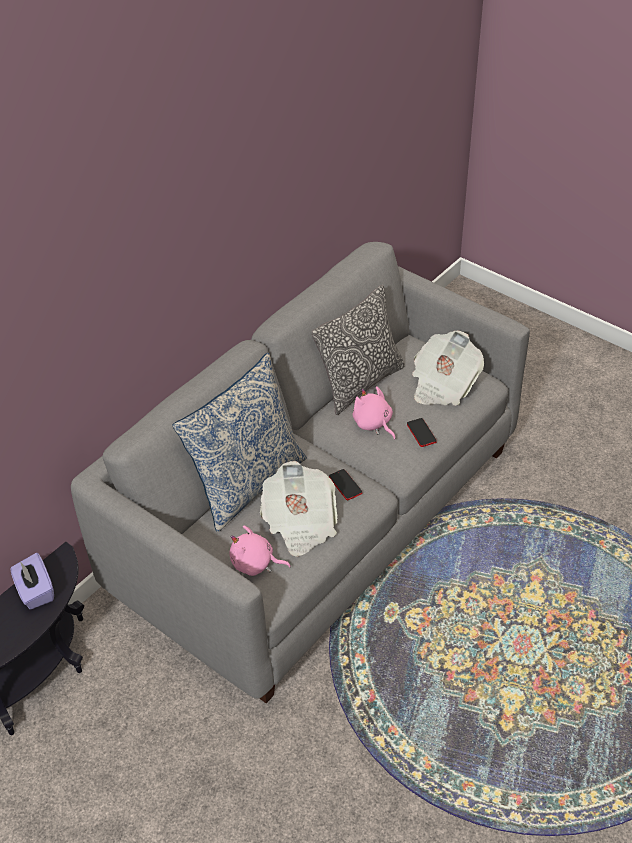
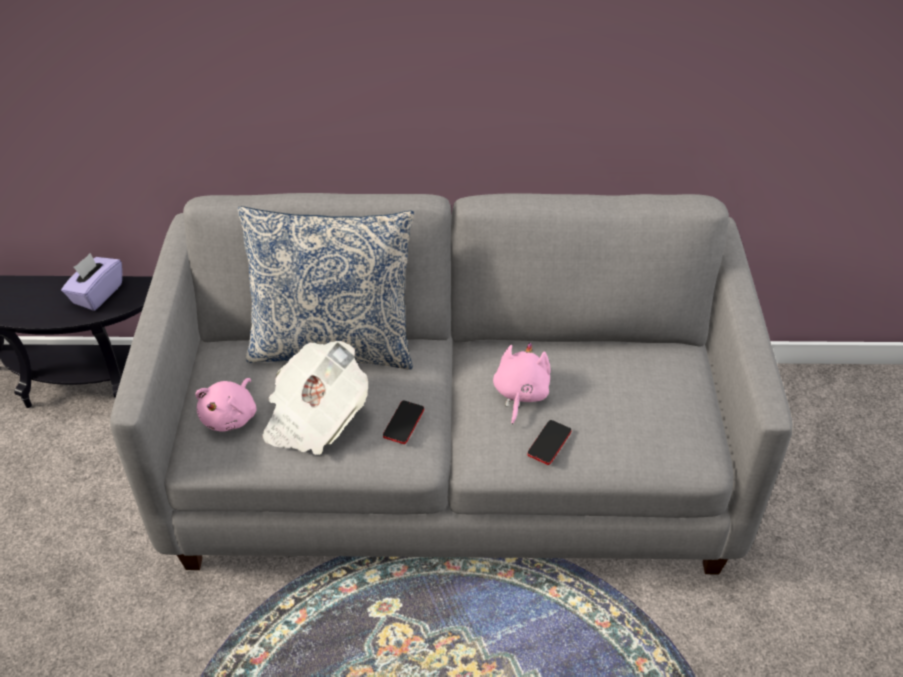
camera: 50 degrees right, 0 degrees up
pink plush toy [230,526,291,576] -> pink plush toy turned 135 degrees counterclockwise [195,378,257,432]
pillow [312,285,405,415] -> none
newspaper [412,331,484,406] -> none

